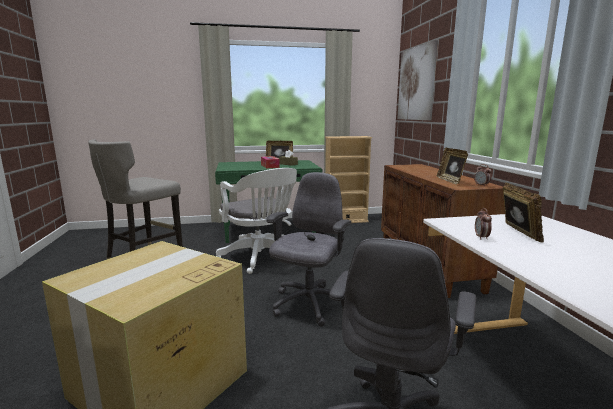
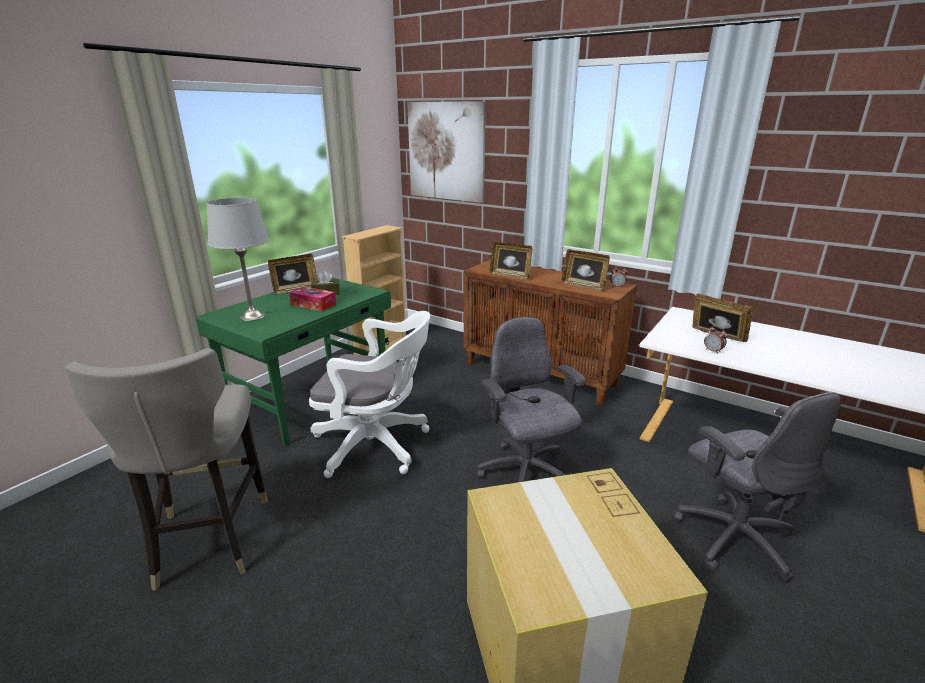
camera: 45 degrees left, 10 degrees up
none -> grey table lamp [206,198,269,321]
none -> picture frame [489,242,533,280]

